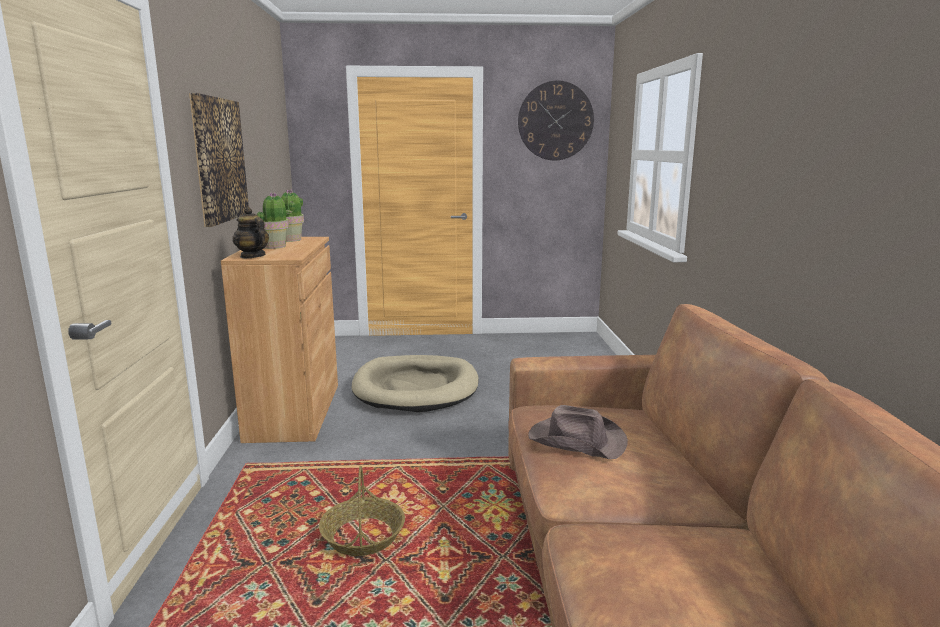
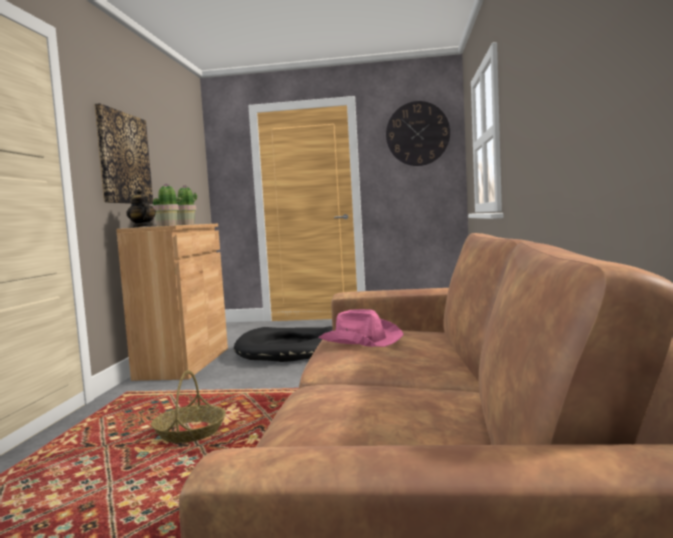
camera: 10 degrees right, 10 degrees down
beige dog bed [352,355,479,412] -> black dog bed [234,326,333,362]
brown hat [528,405,628,459] -> pink hat [318,309,403,347]

